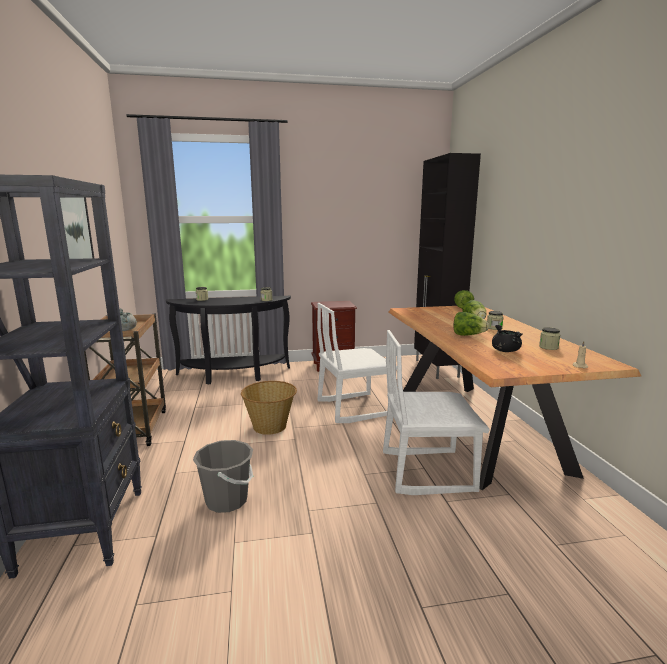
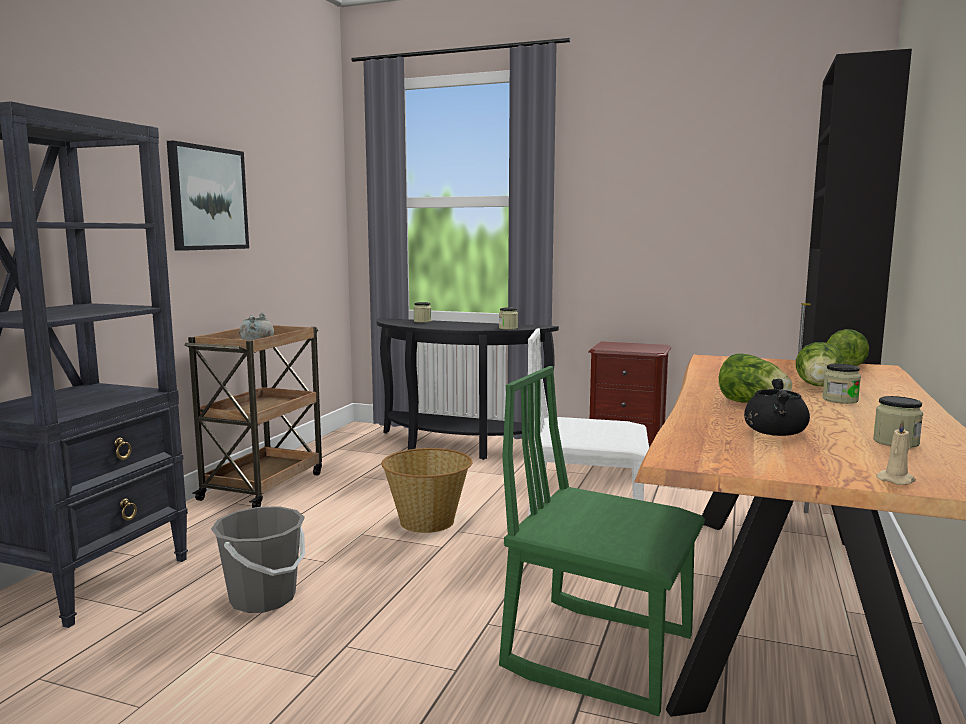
camera: 30 degrees right, 5 degrees down
white chair [383,330,490,495] -> green chair [499,366,705,716]

